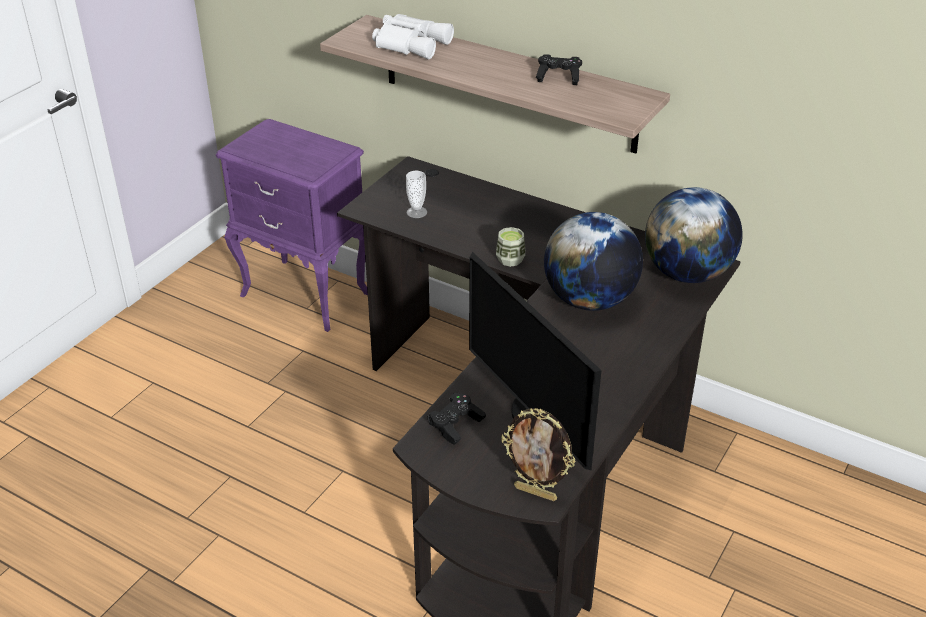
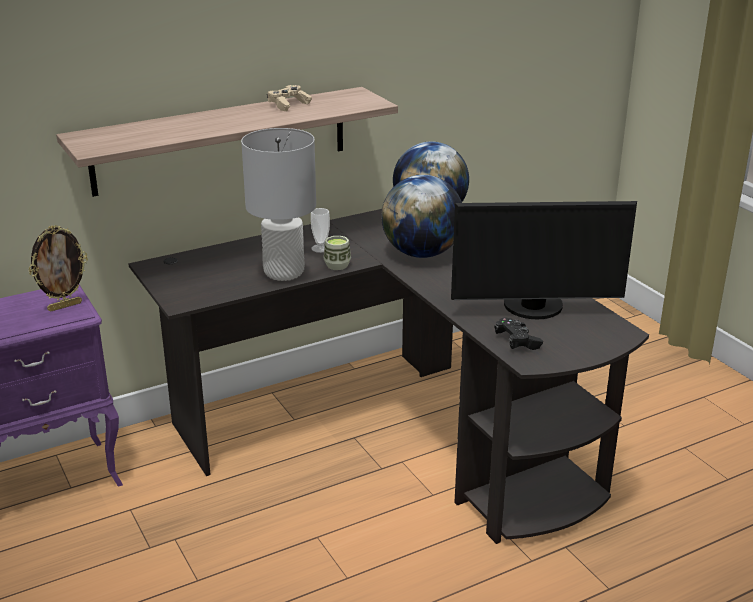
camera: 60 degrees left, 10 degrees down
white binoculars [372,14,454,59] -> none
cup [406,171,427,218] -> cup moved to [311,208,330,253]
picture frame [501,408,576,501] -> picture frame moved to [29,225,88,312]
black game controller [536,54,582,85] -> beige game controller [267,85,312,111]
none -> grey table lamp [241,128,316,281]

